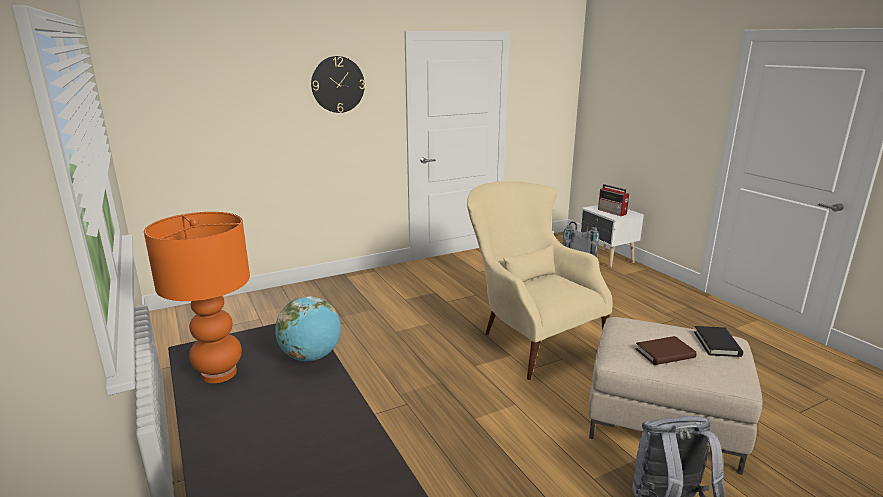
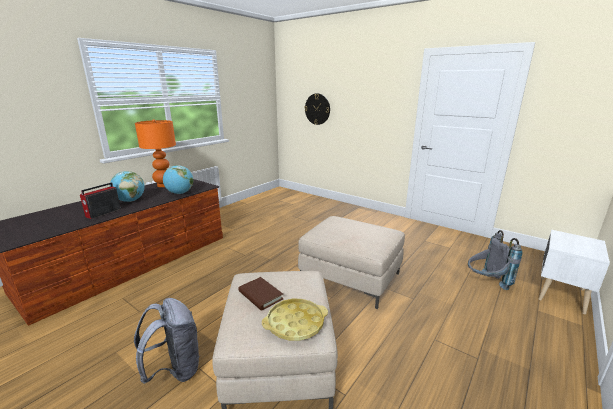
camera: 65 degrees right, 0 degrees up
wall clock [311,56,365,113] -> wall clock moved to [304,93,330,125]
beige armchair [467,181,613,380] -> beige ottoman [298,216,405,309]
radio [598,184,629,216] -> radio moved to [80,182,121,219]
black book [694,326,743,357] -> yellow tray [262,299,328,341]
none -> globe [110,171,145,202]

